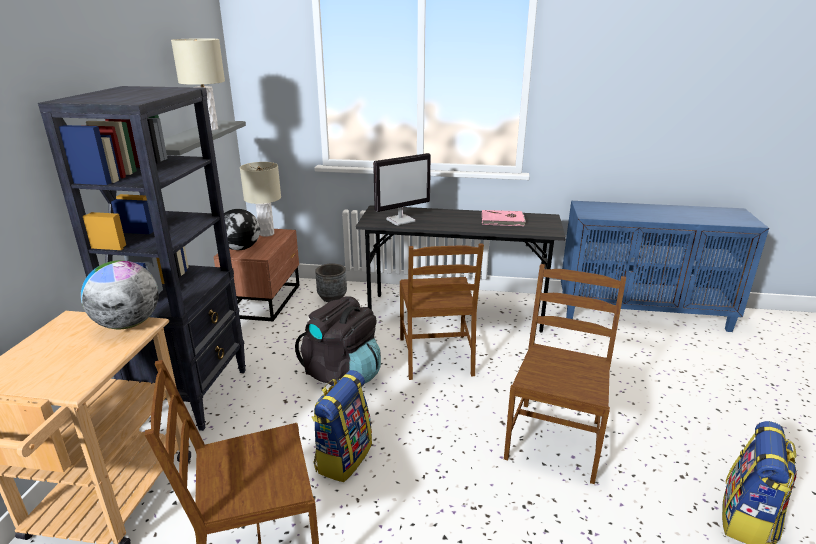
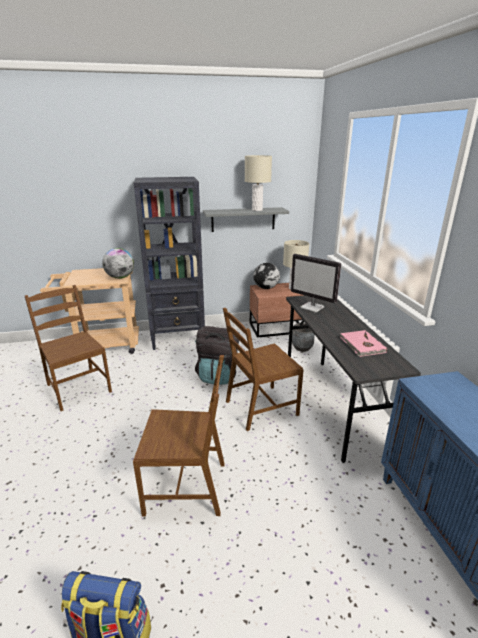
camera: 70 degrees right, 0 degrees up
backpack [312,370,372,482] -> none

